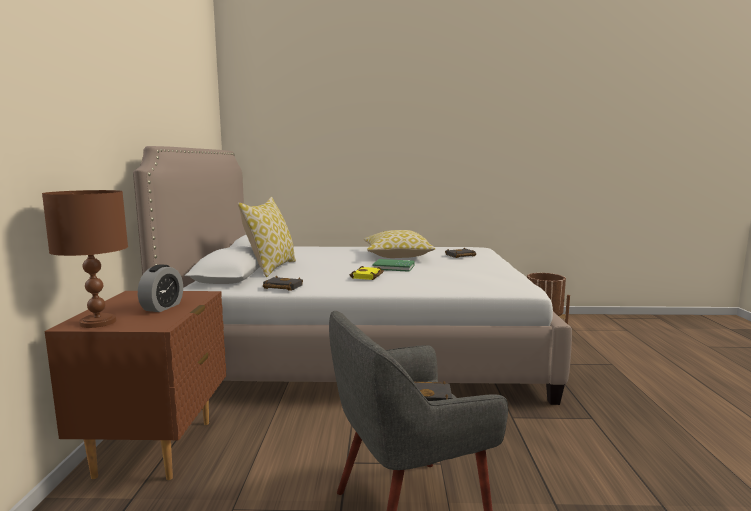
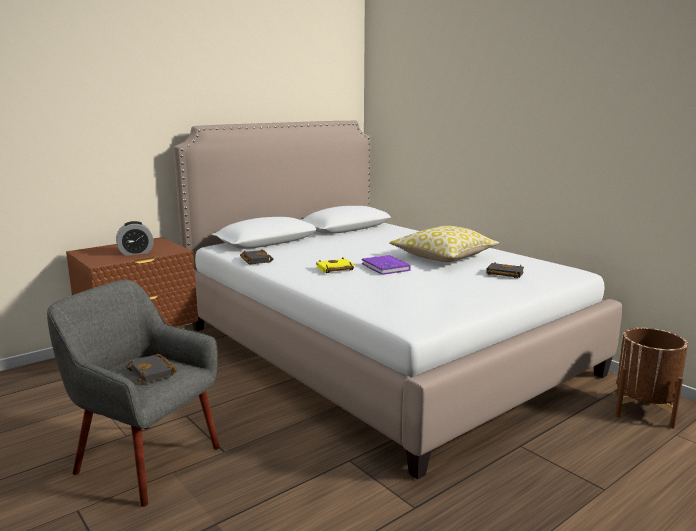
camera: 50 degrees right, 5 degrees up
brown table lamp [42,190,128,328] -> none
pillow [238,197,296,277] -> none
green book [372,259,415,272] -> purple book [362,255,411,275]

